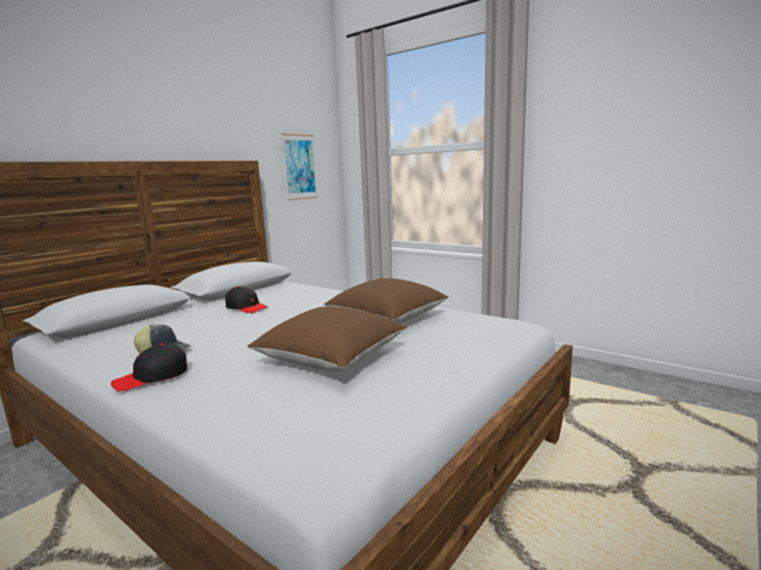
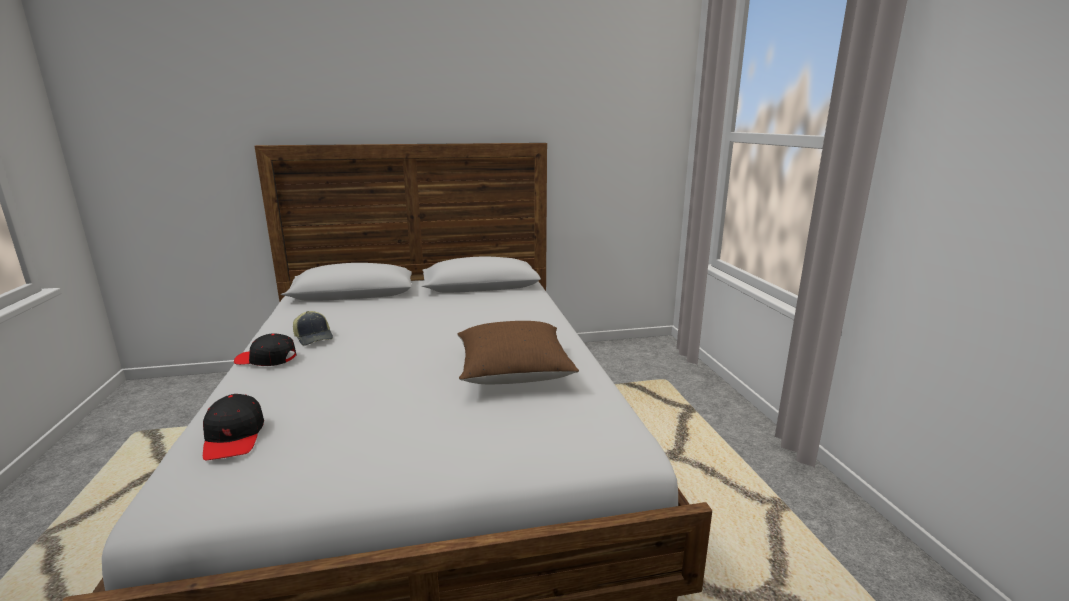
camera: 40 degrees right, 5 degrees up
black cap [225,286,268,313] -> black cap moved to [203,394,264,460]
brown pillow [247,306,406,372] -> none
picture [281,134,318,200] -> none

